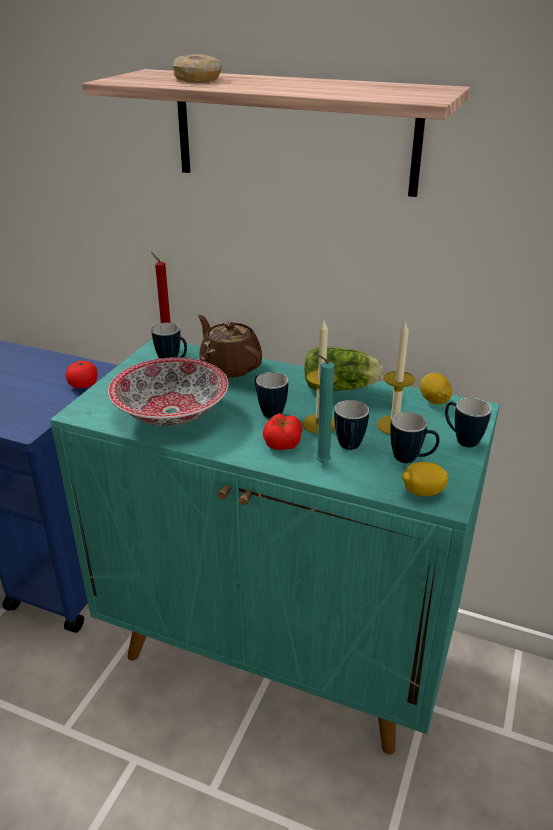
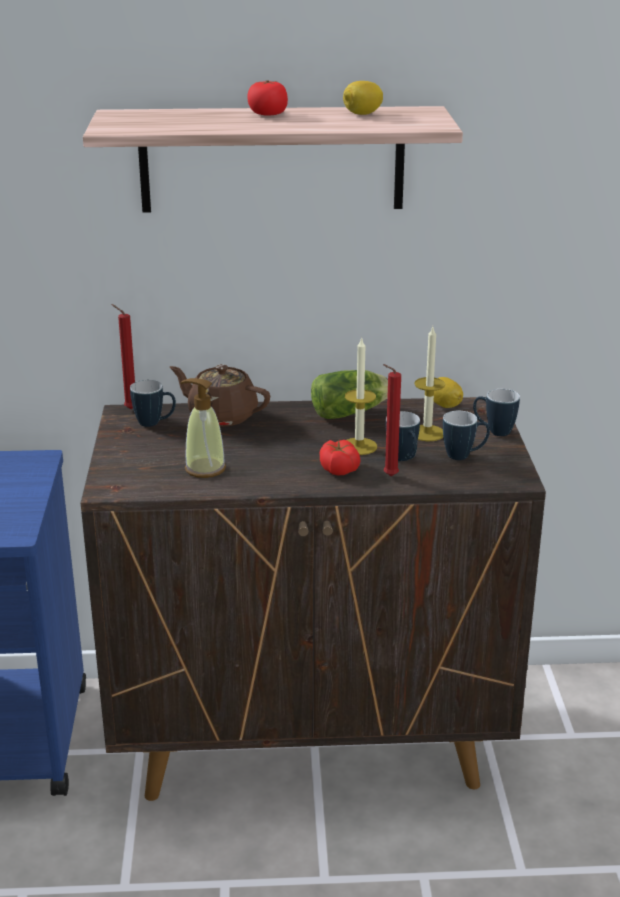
camera: 25 degrees left, 5 degrees down
turquoise cabinet [50,338,500,754] -> brown cabinet [81,397,546,801]
tomato [66,361,98,388] -> tomato moved to [247,80,288,115]
bowl [108,357,228,426] -> soap dispenser [180,378,226,478]
donut [173,54,222,82] -> none
mug [255,372,288,418] -> none
turquoise candle [313,352,334,463] -> red candle [383,364,401,476]
lemon [402,462,448,496] -> lemon moved to [343,81,383,115]

